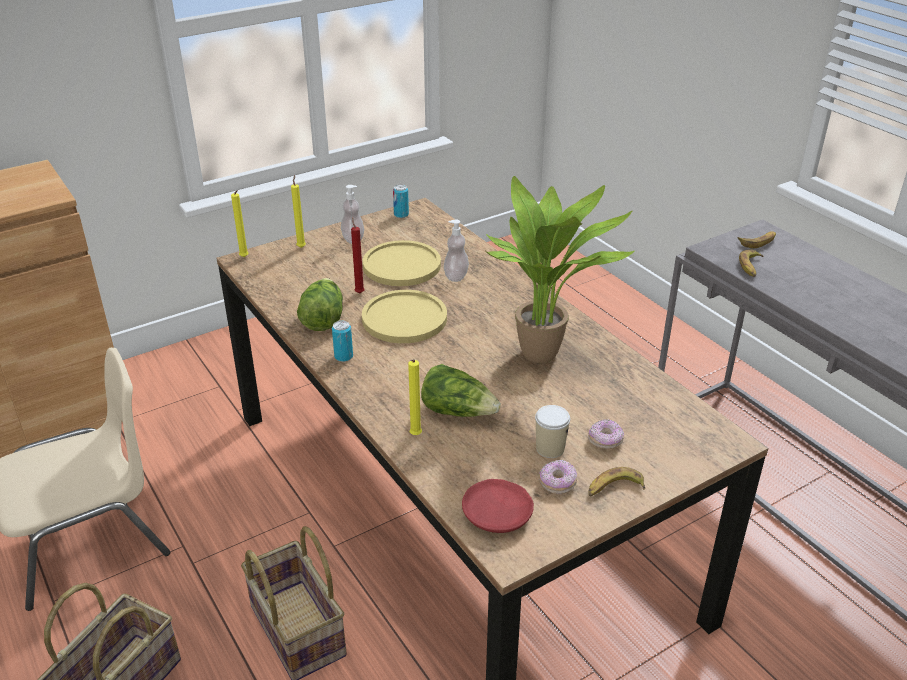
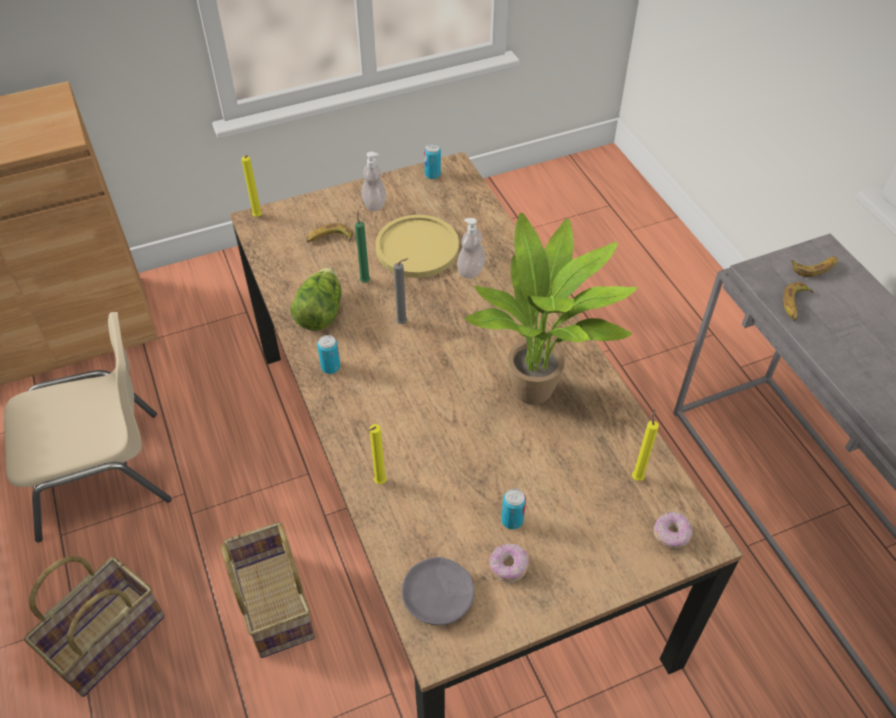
camera: 10 degrees right, 15 degrees up
yellow candle [291,175,306,248] -> yellow candle moved to [632,409,659,481]
red candle [351,217,365,293] -> green candle [355,211,370,283]
yellow plate [362,290,447,343] -> grey candle [394,258,408,324]
lettuce [421,364,501,417] -> none
red plate [462,479,534,533] -> grey plate [402,557,474,625]
cup [535,405,570,458] -> can [501,489,526,529]
donut [588,419,624,449] -> donut moved to [654,511,693,548]
banana [588,467,645,497] -> banana moved to [306,223,353,242]

